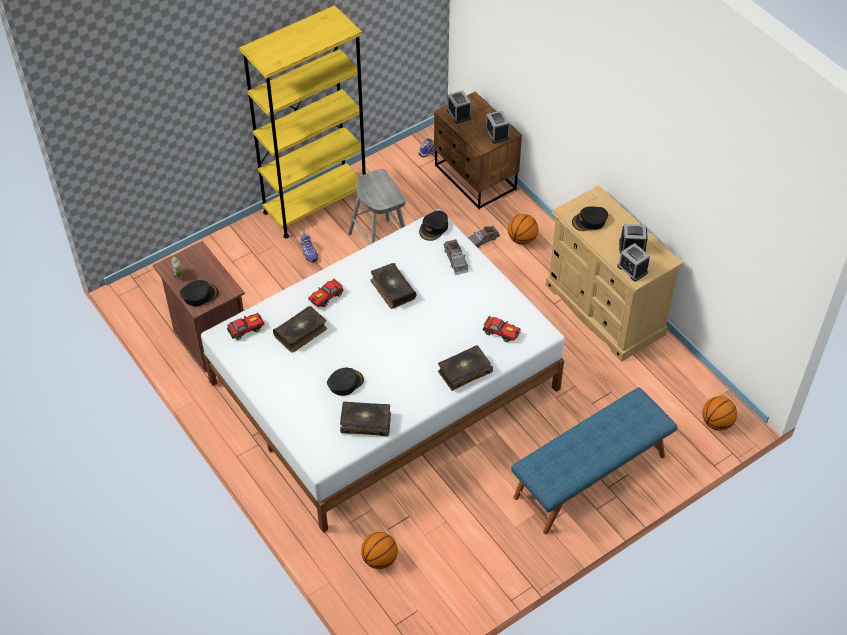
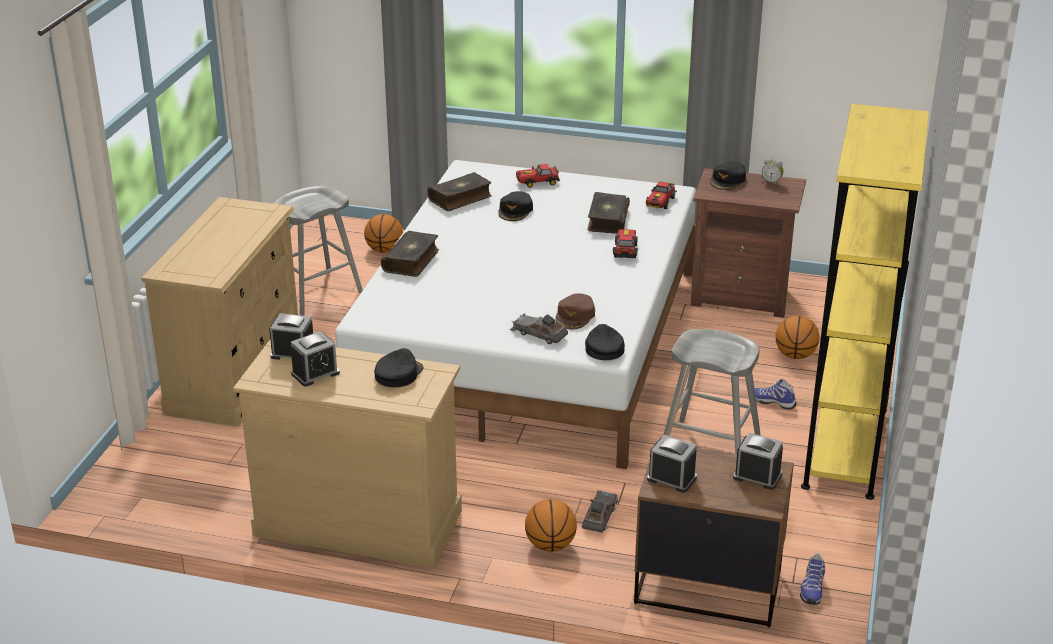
camera: 140 degrees right, 20 degrees down
book [370,263,416,309] -> none
toy car [483,316,521,342] -> toy car moved to [515,164,560,188]
blue bench [511,387,678,534] -> beige dresser [141,197,298,427]
basketball [702,396,737,431] -> basketball moved to [776,316,820,359]
none -> grey stool [274,186,363,316]
none -> brown cap [556,293,595,329]

